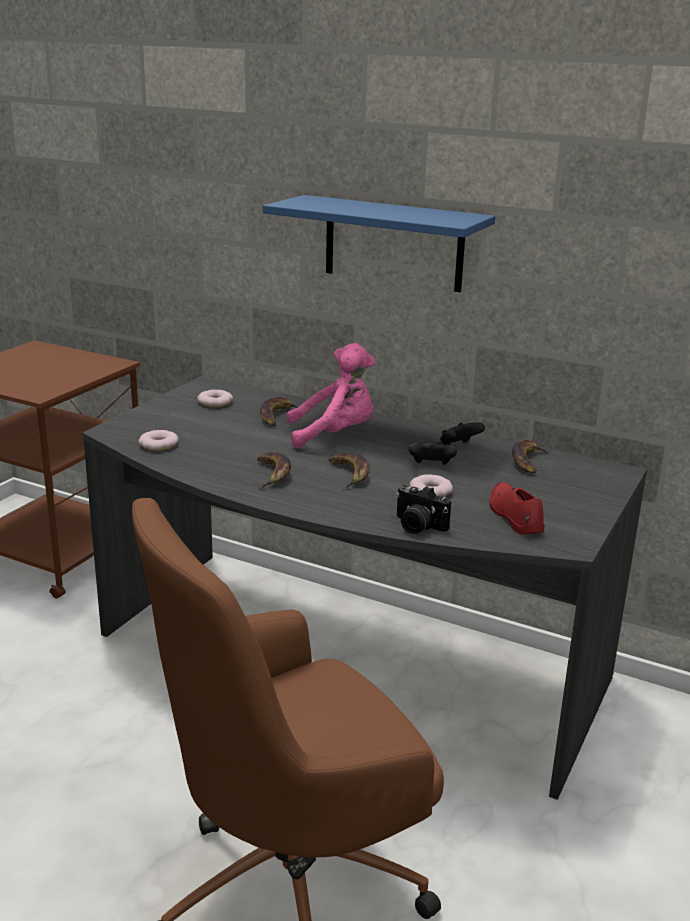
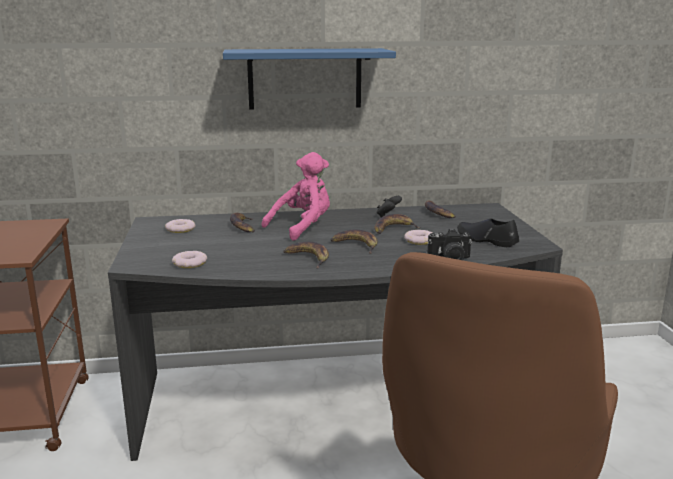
camera: 35 degrees left, 5 degrees down
black game controller [408,442,457,465] -> banana [374,214,421,234]
red shoe [489,482,545,535] -> black shoe [457,218,519,247]

